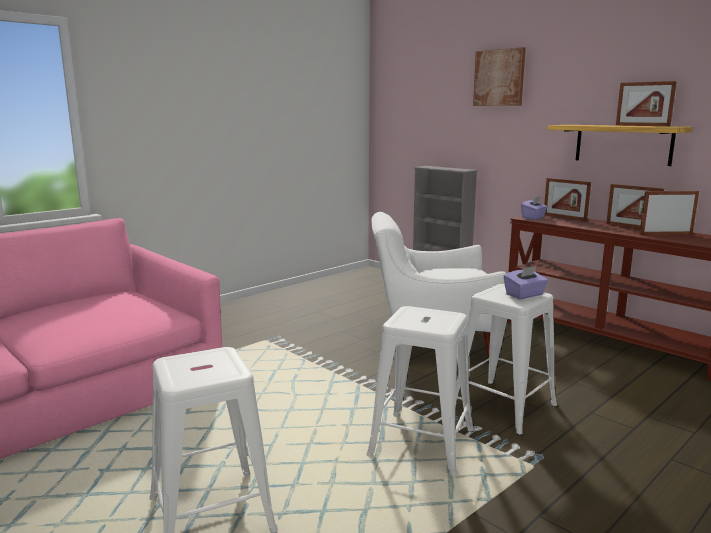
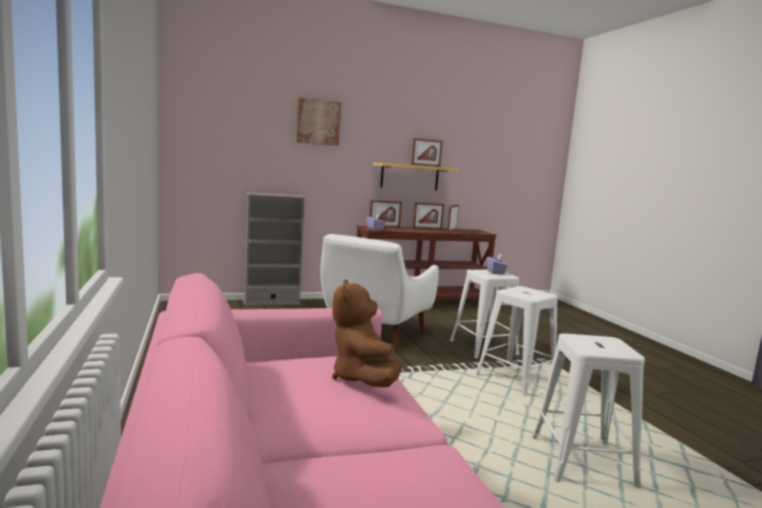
camera: 65 degrees left, 5 degrees down
none -> brown plush toy [332,279,402,387]

